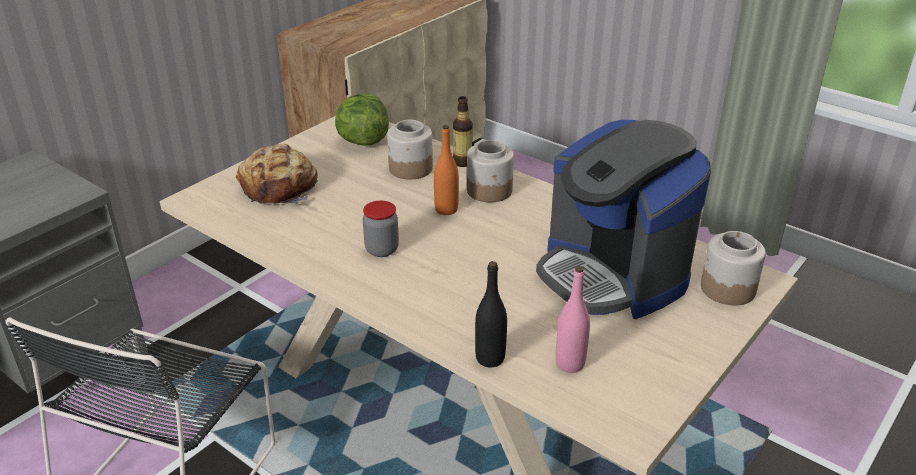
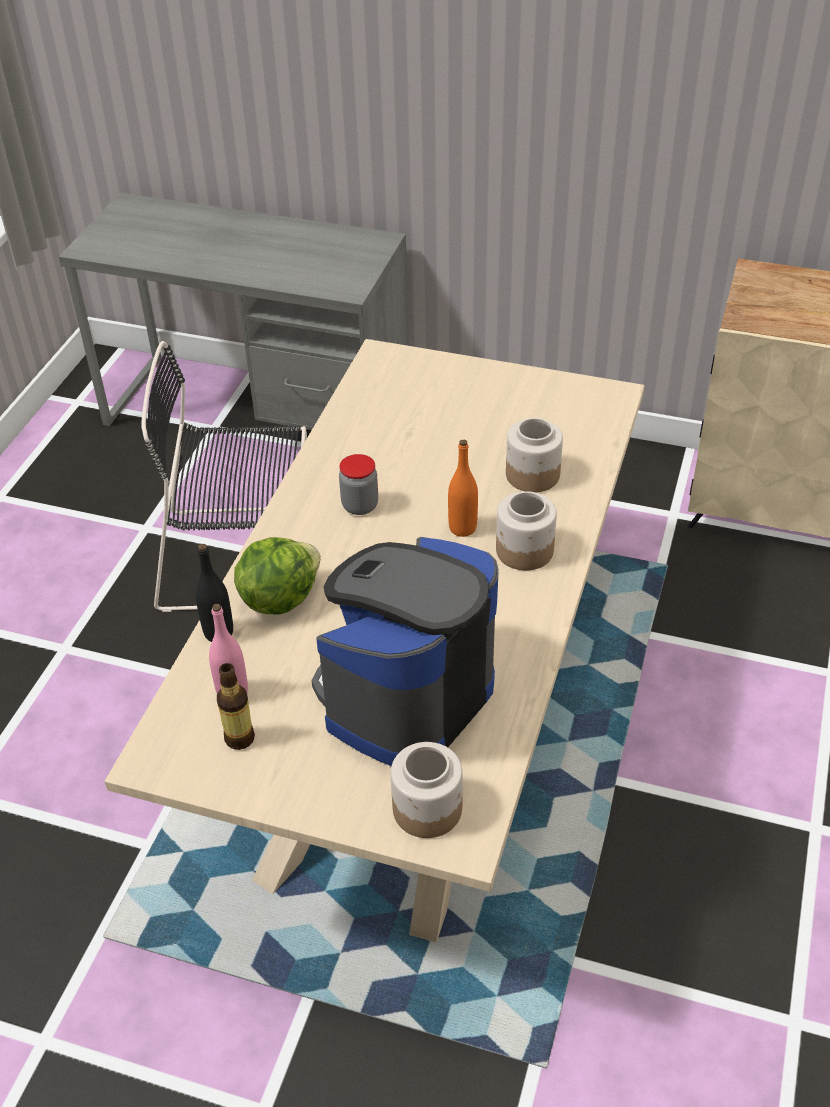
camera: 70 degrees right, 10 degrees up
bread [236,144,318,204] -> none
lettuce [335,94,389,145] -> lettuce moved to [234,537,321,615]
bottle [453,96,473,167] -> bottle moved to [217,663,255,750]

